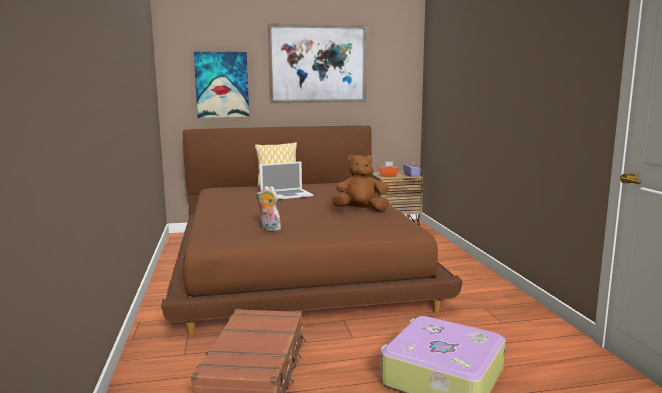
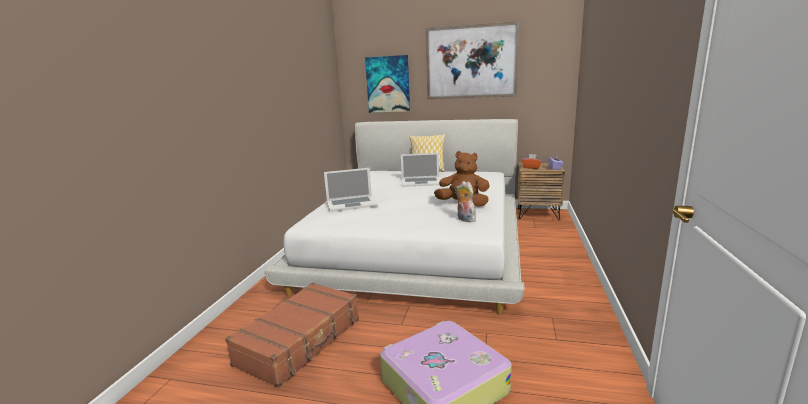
camera: 25 degrees right, 5 degrees up
brown bed [161,126,462,336] -> white bed [264,119,525,315]
plush toy [256,186,281,231] -> plush toy moved to [456,181,476,222]
none -> laptop [324,168,378,212]

